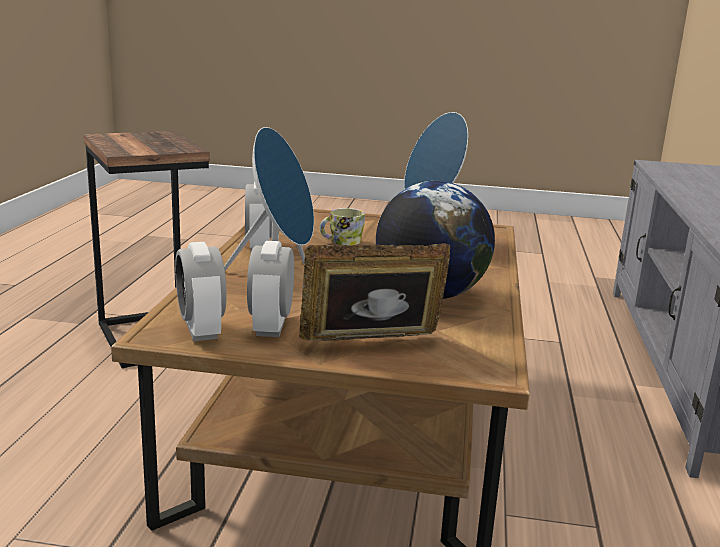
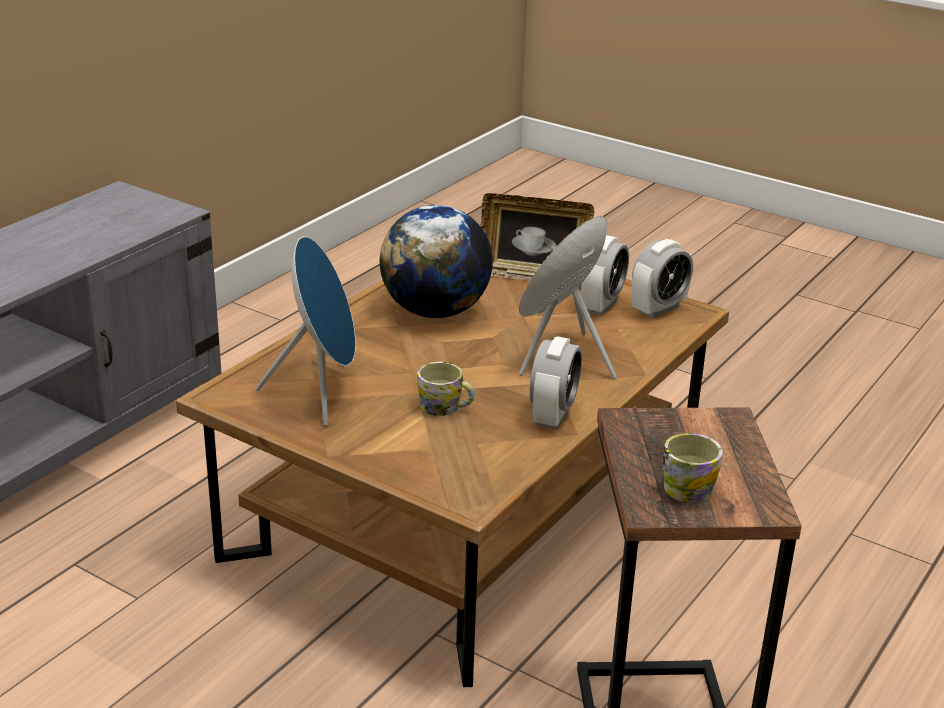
camera: 155 degrees left, 10 degrees up
alarm clock [175,242,227,341] -> alarm clock turned 45 degrees clockwise [631,239,693,318]
none -> mug [663,433,723,503]

